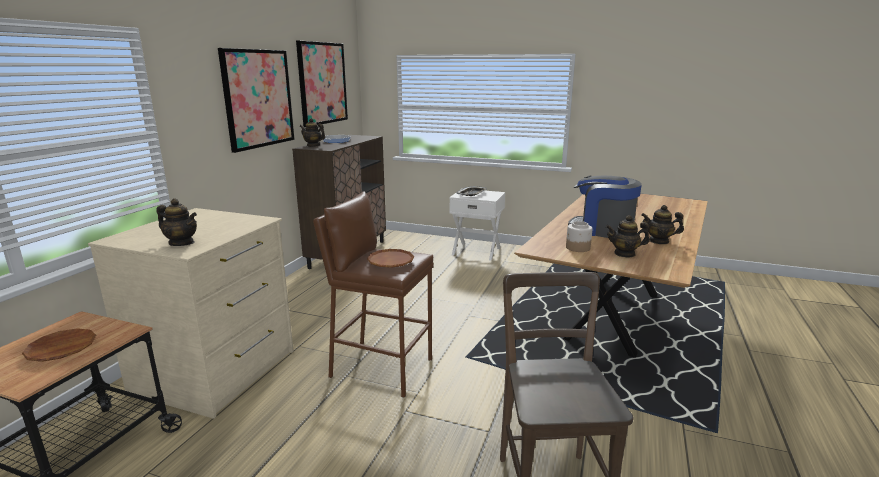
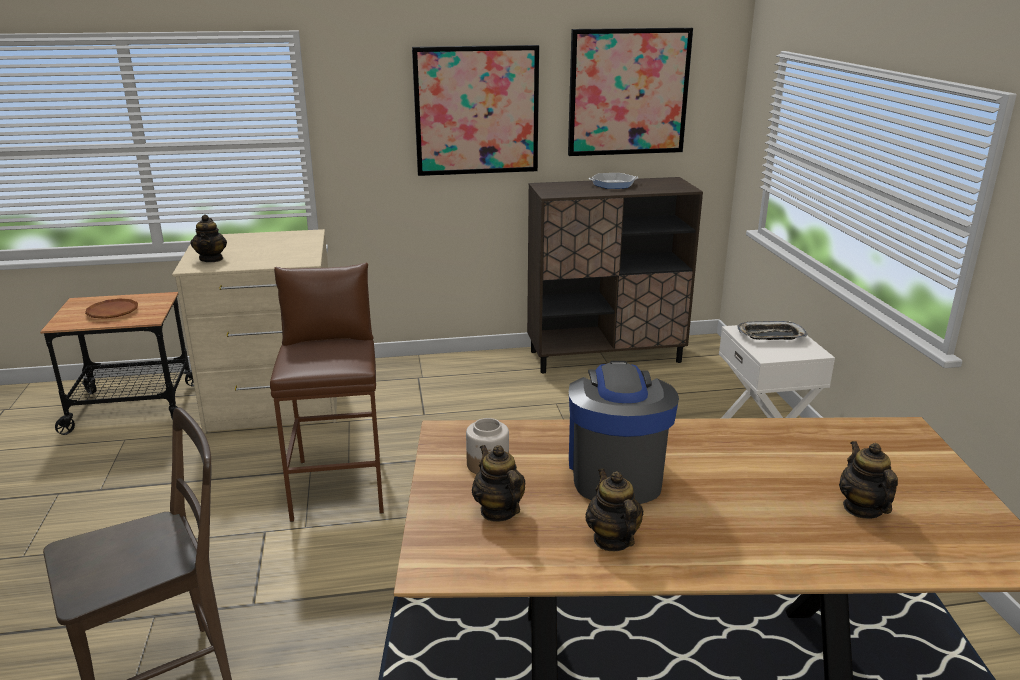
camera: 60 degrees right, 5 degrees up
teapot [300,118,325,147] -> teapot moved to [839,441,898,519]
brown plate [367,249,414,268] -> none

